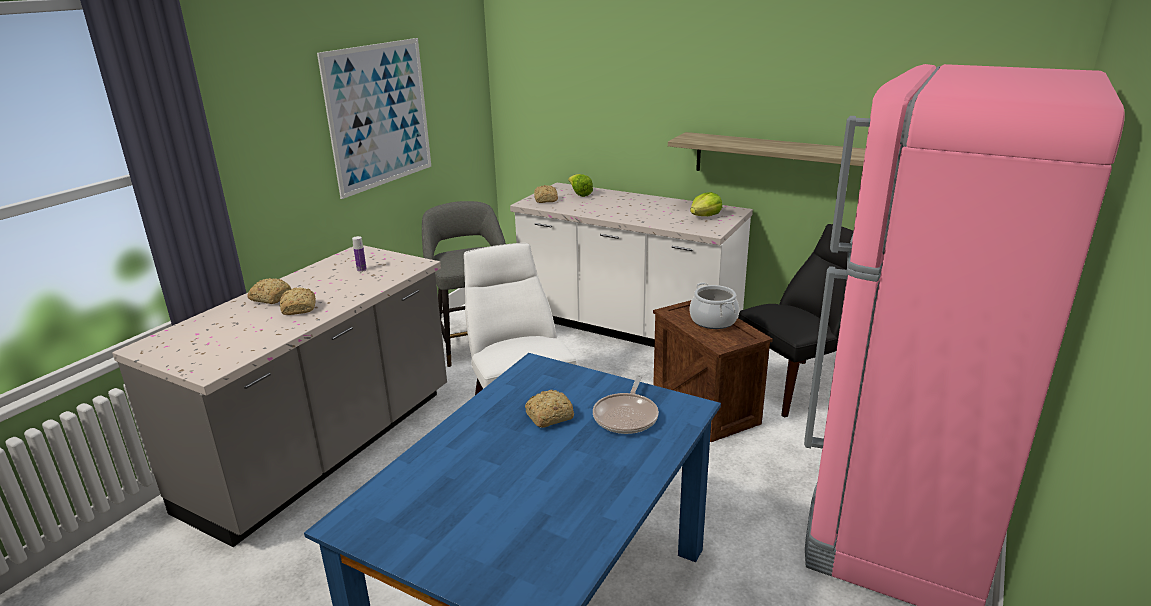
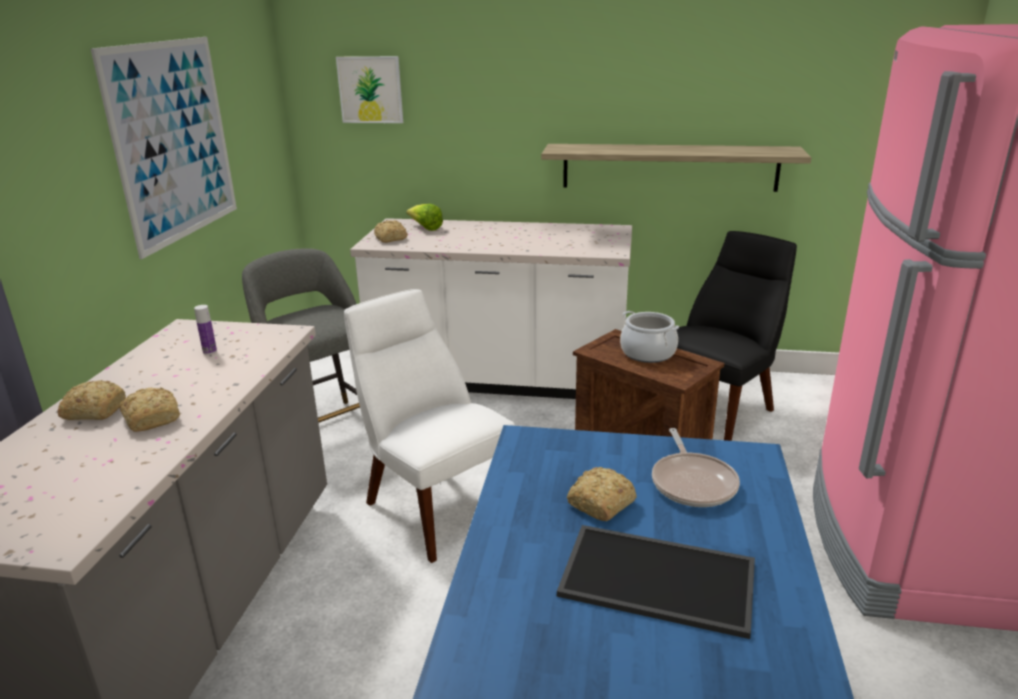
camera: 20 degrees left, 0 degrees up
lettuce [690,192,722,216] -> none
none -> picture [336,56,403,123]
none -> tray [557,525,755,639]

